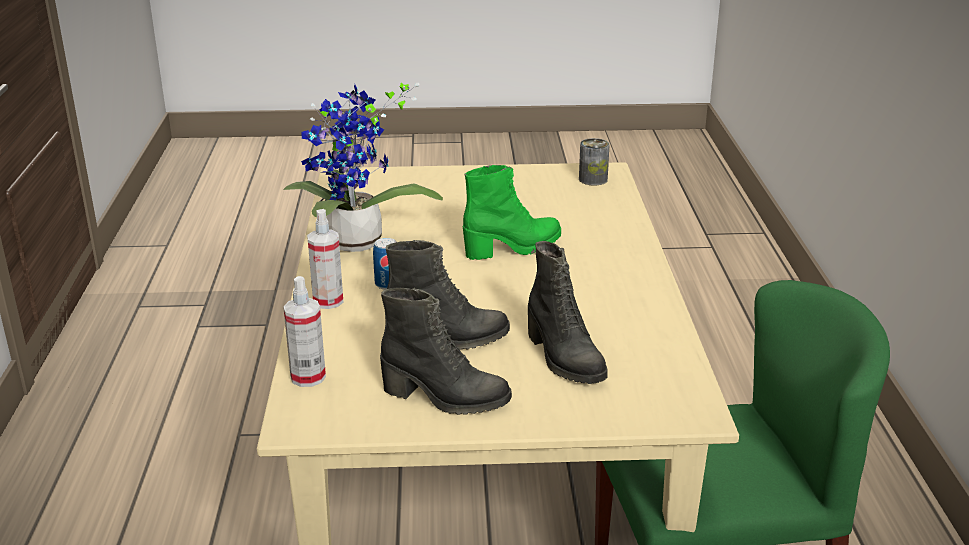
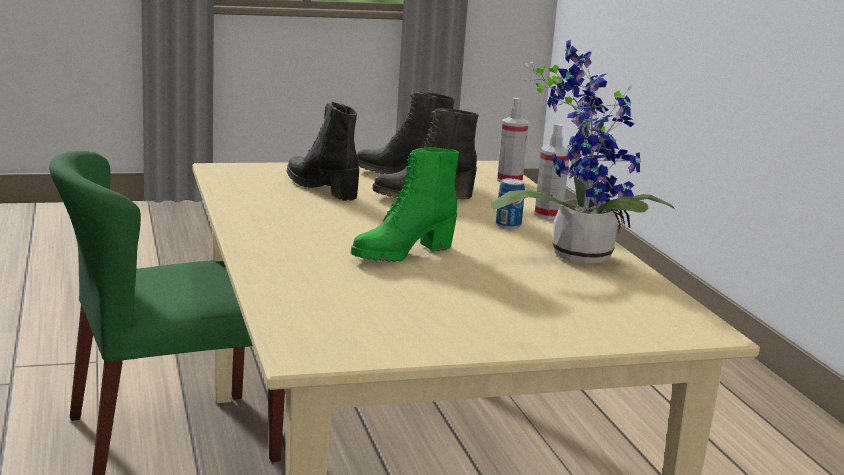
camera: 165 degrees right, 10 degrees down
can [579,138,610,186] -> none

